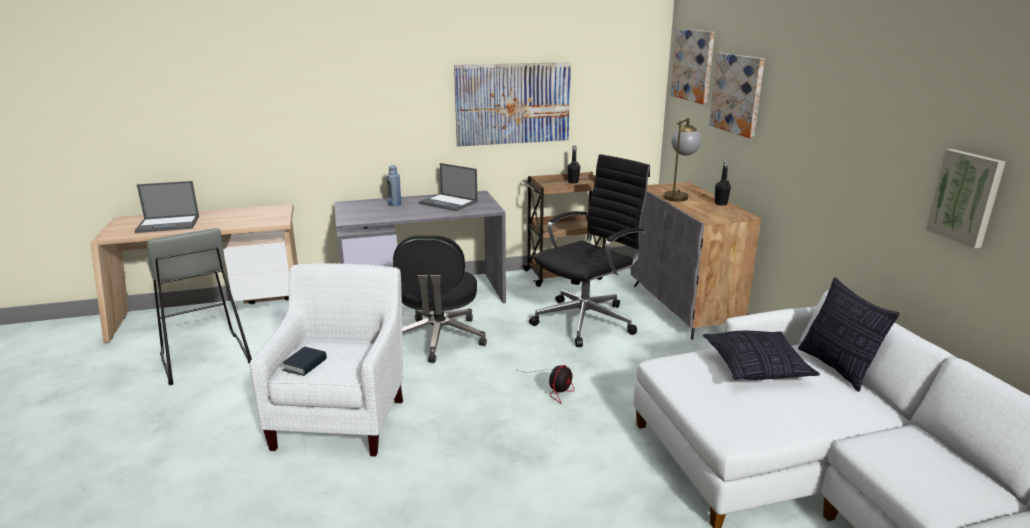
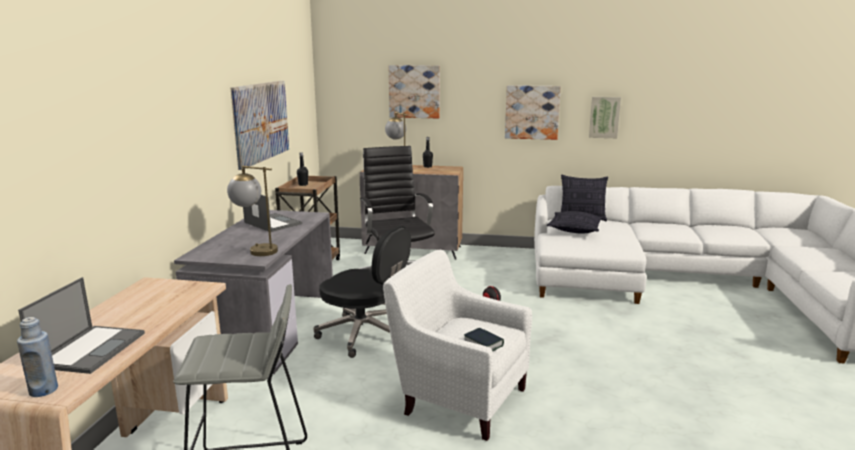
camera: 65 degrees left, 5 degrees down
blue bottle [387,165,401,206] -> blue bottle moved to [17,317,58,397]
laptop [419,163,478,211] -> laptop turned 105 degrees counterclockwise [243,195,302,232]
picture [670,29,715,104] -> picture moved to [505,85,561,140]
none -> table lamp [227,166,278,256]

